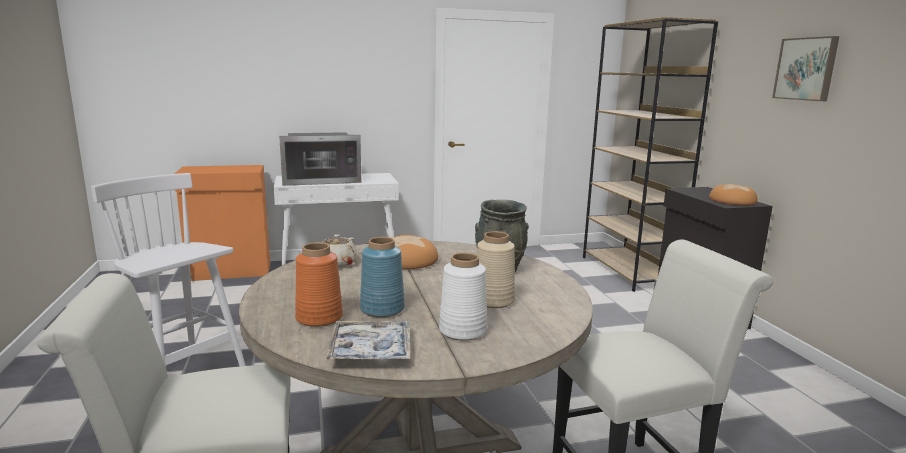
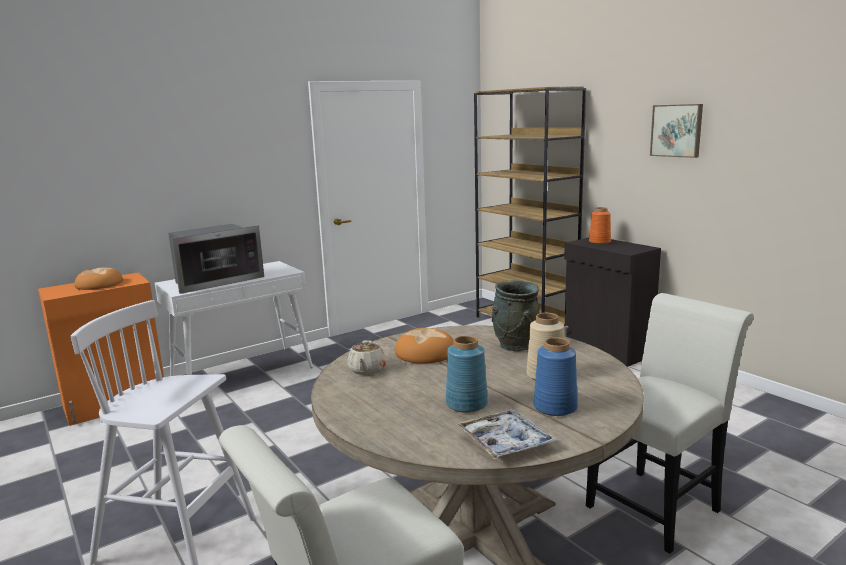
camera: 20 degrees left, 0 degrees up
orange vase [295,242,343,327] -> orange vase moved to [589,207,611,244]
white vase [439,252,487,341] -> blue vase [534,337,578,416]
bread [709,184,758,205] -> bread moved to [74,267,123,290]

